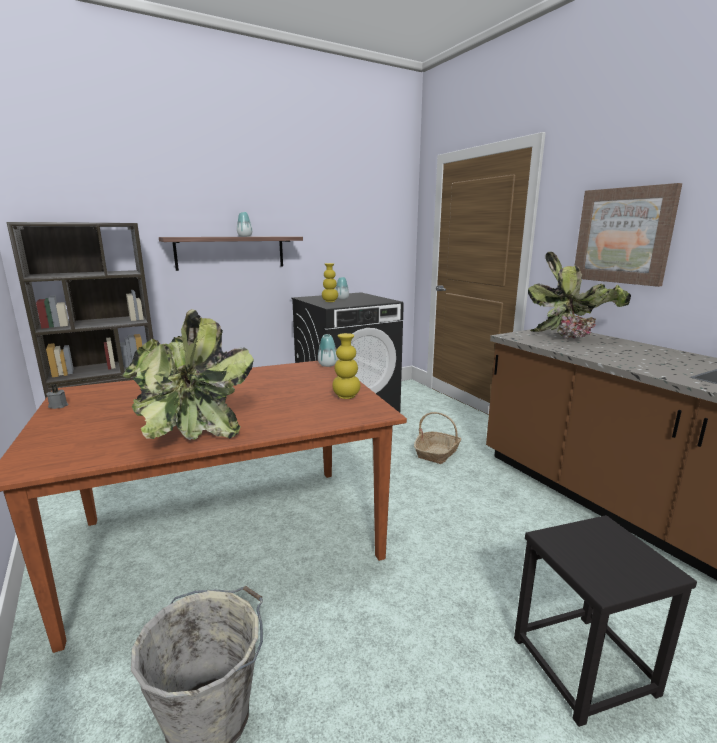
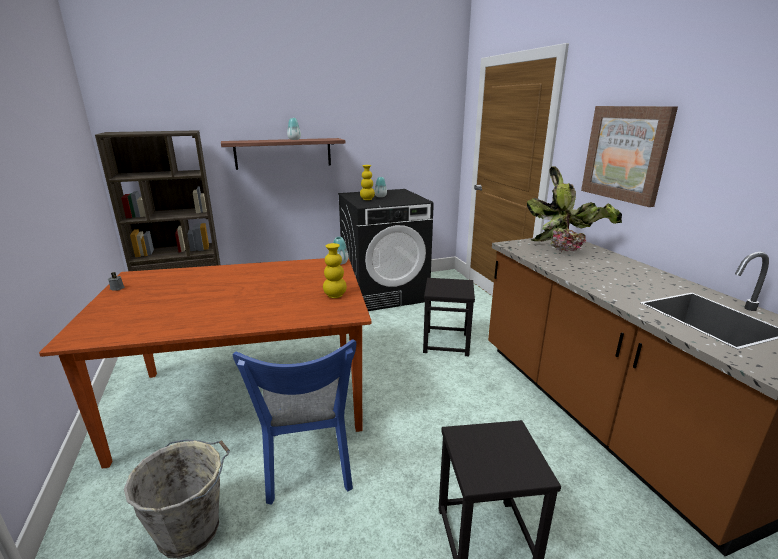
camera: 10 degrees right, 5 degrees up
potted plant [122,309,254,440] -> none
basket [414,412,461,464] -> black stool [423,278,475,356]
none -> blue chair [233,339,356,505]

